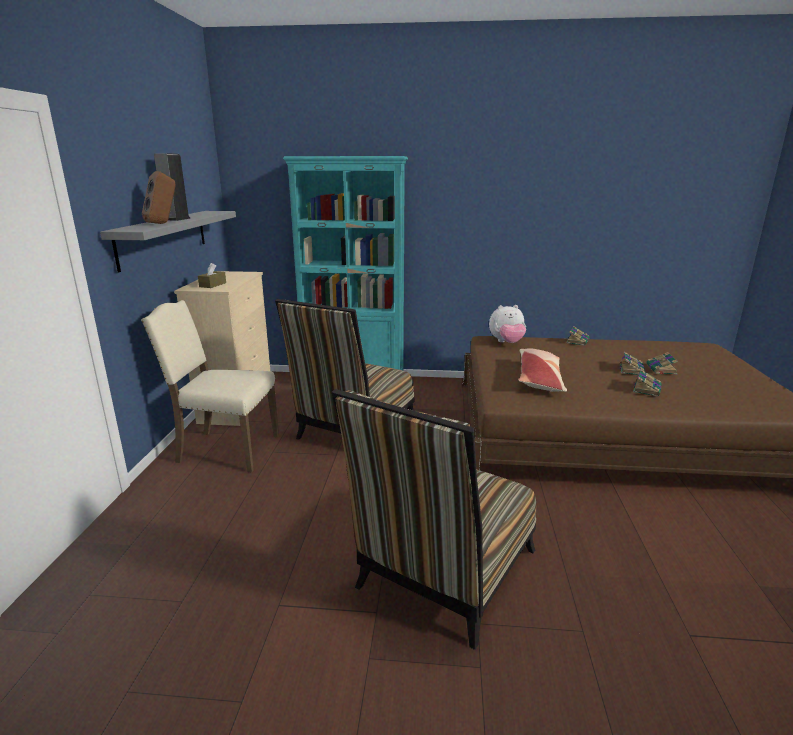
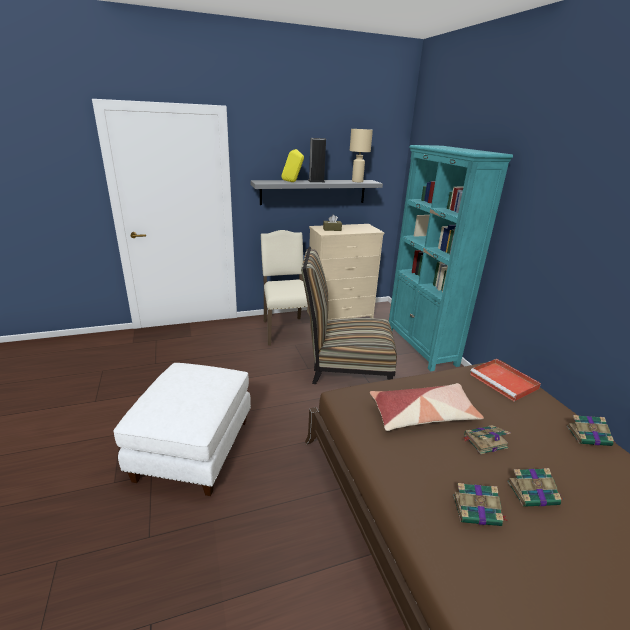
camera: 65 degrees right, 5 degrees up
brown speaker [142,171,176,224] -> yellow speaker [282,149,304,182]
chair [332,389,536,650] -> white ottoman [113,363,251,496]
plush toy [489,305,526,343] -> red tray [470,359,541,401]
book [646,352,678,375] -> book moved to [462,425,511,454]
none -> beige table lamp [350,129,373,182]

